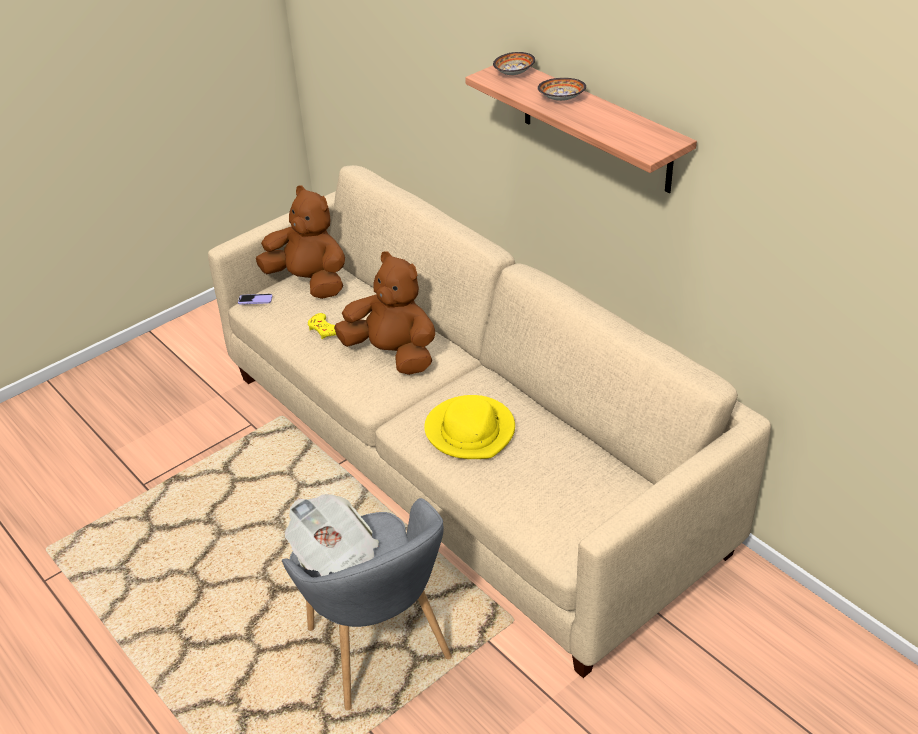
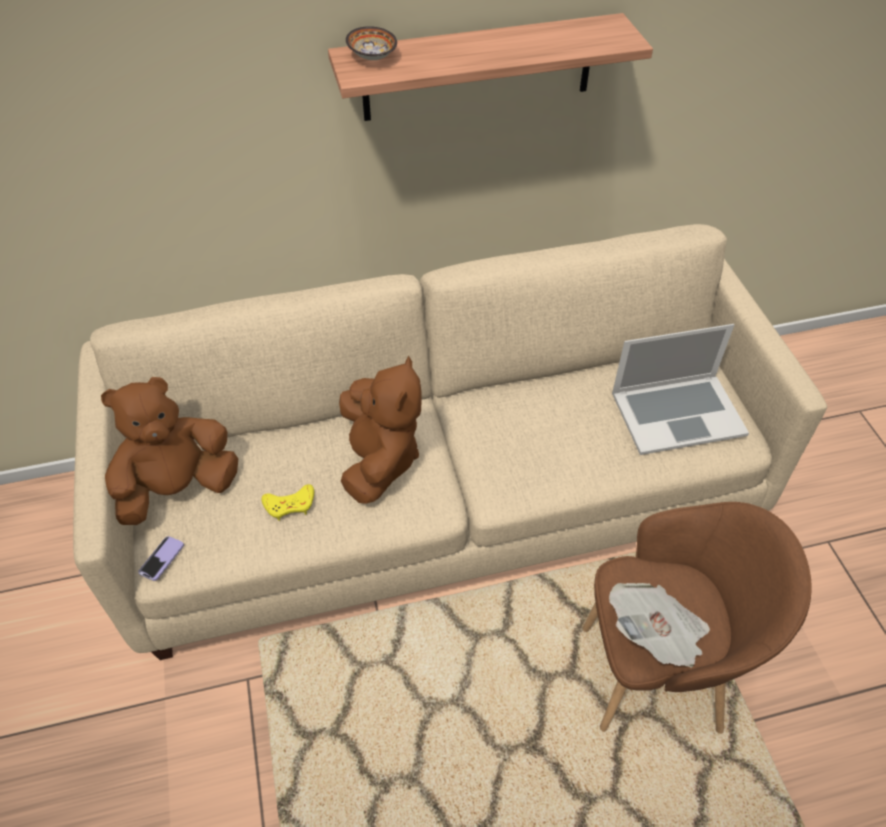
camera: 65 degrees left, 10 degrees up
grey armchair [282,498,452,711] -> brown armchair [582,502,812,734]
brown plush toy [334,251,435,375] -> brown plush toy turned 120 degrees clockwise [339,355,422,504]
yellow hat [424,395,515,459] -> none
bowl [538,78,586,101] -> none
none -> laptop [612,324,749,455]

